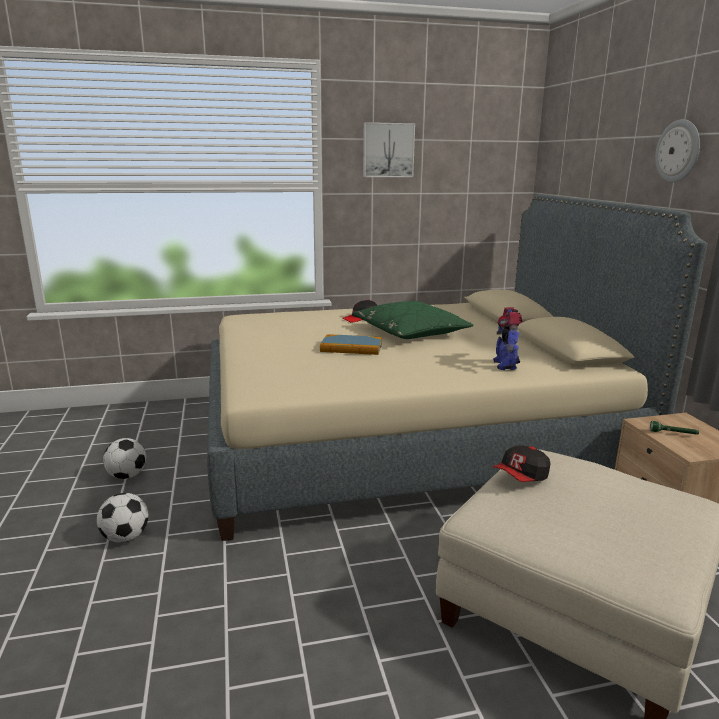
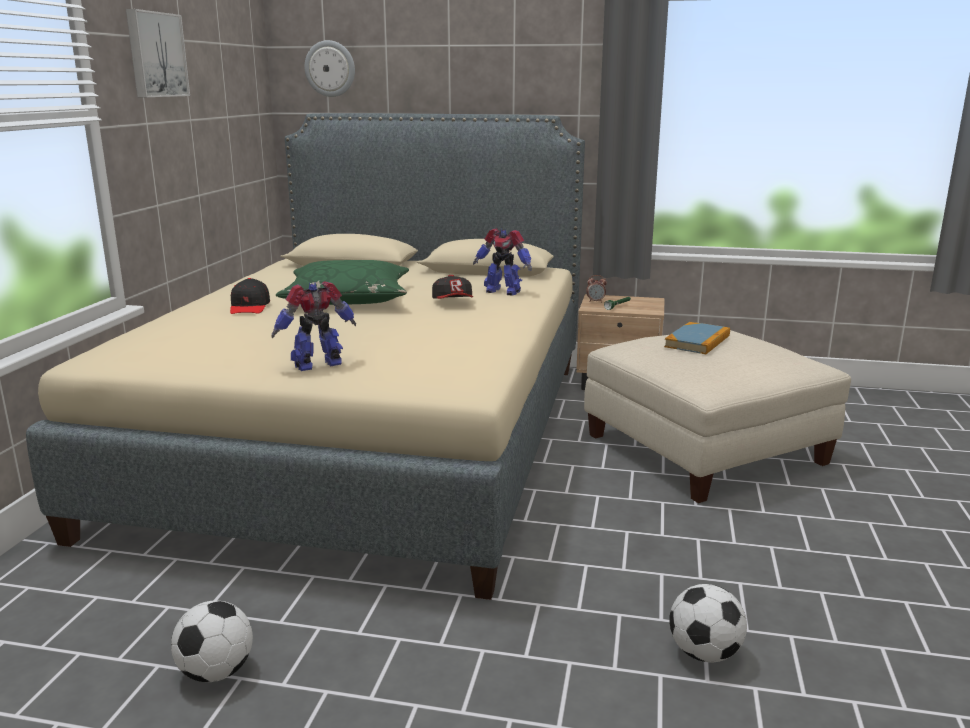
camera: 65 degrees left, 0 degrees up
football [97,493,148,543] -> football moved to [669,584,747,662]
book [320,334,382,355] -> book moved to [664,322,730,354]
cap [493,445,550,482] -> cap moved to [432,275,473,299]
wall clock [655,119,700,182] -> wall clock moved to [305,40,355,97]
none -> toy robot [272,281,356,371]
none -> alarm clock [586,275,607,302]

